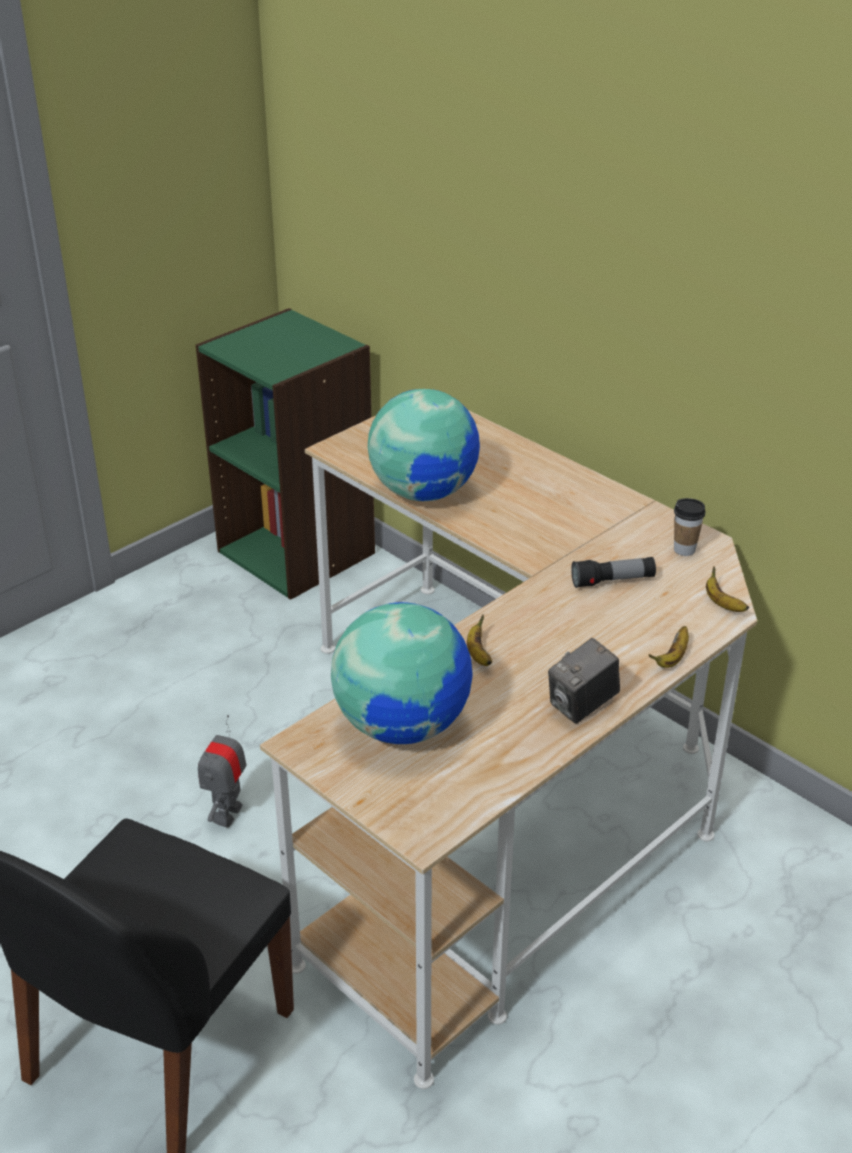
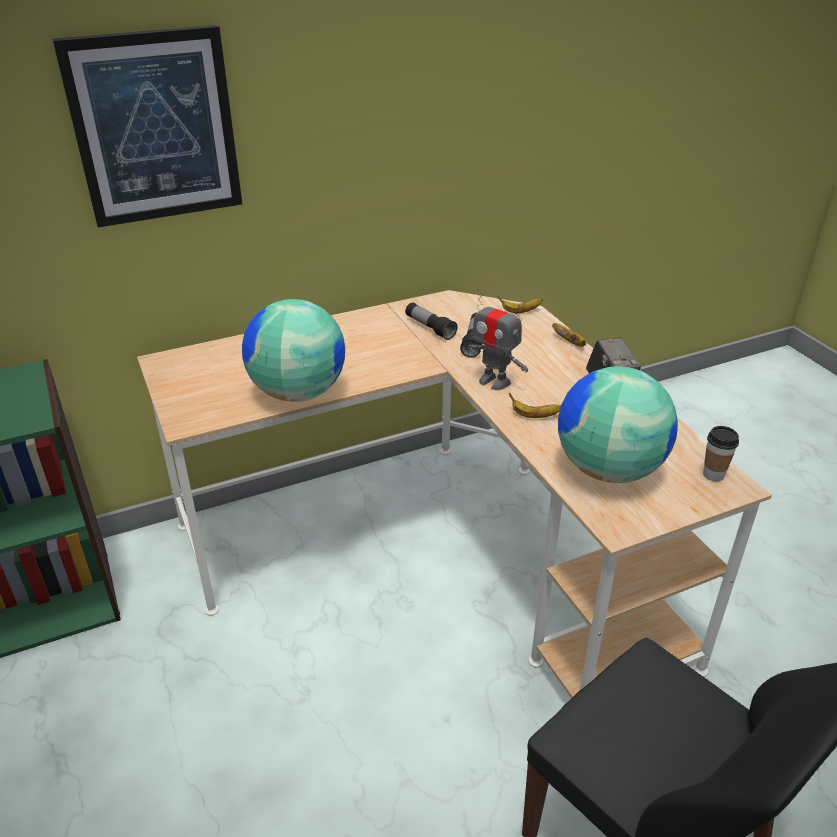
camera: 70 degrees left, 0 degrees up
toy robot [198,715,246,828] -> toy robot moved to [467,288,528,390]
cup [674,498,706,556] -> cup moved to [703,426,739,481]
none -> picture [52,25,242,227]
none -> flashlight [405,302,458,340]

